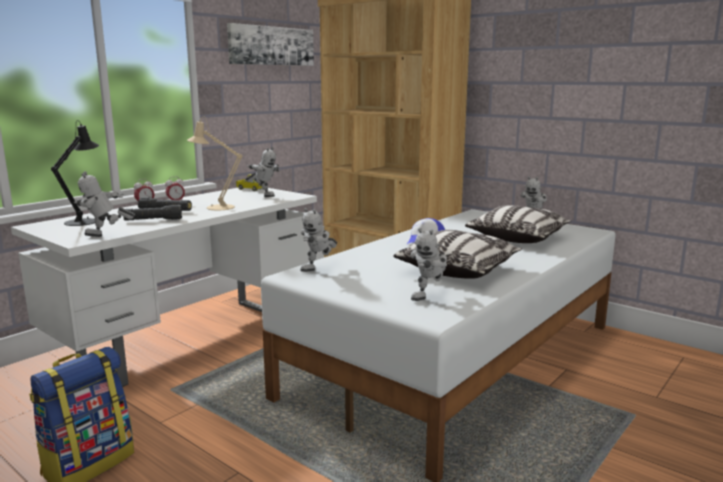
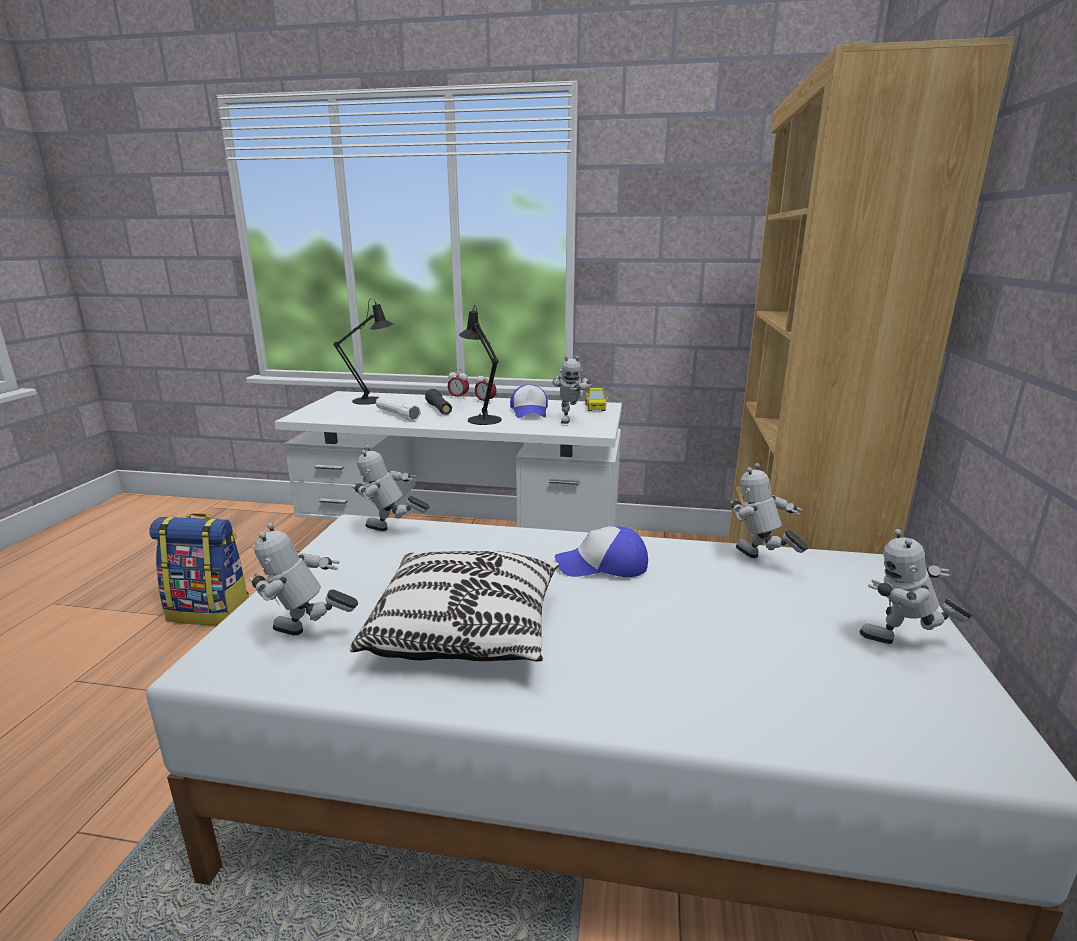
camera: 60 degrees right, 5 degrees up
toy robot [74,171,135,237] -> toy robot moved to [730,463,809,558]
black flashlight [123,204,182,221] -> white flashlight [376,397,421,421]
beige table lamp [187,116,242,210] -> black table lamp [459,305,502,425]
picture [227,23,314,66] -> none
pillow [465,205,571,243] -> none
none -> cap [510,384,548,418]

